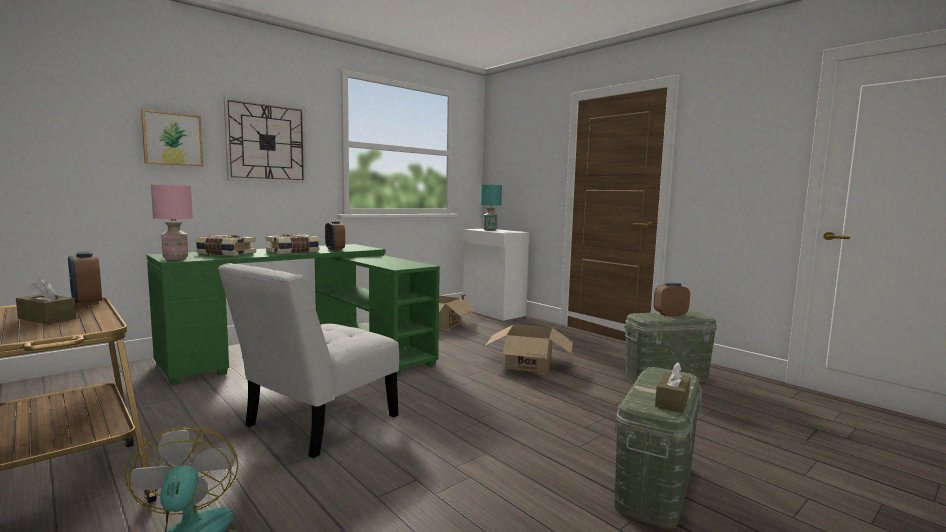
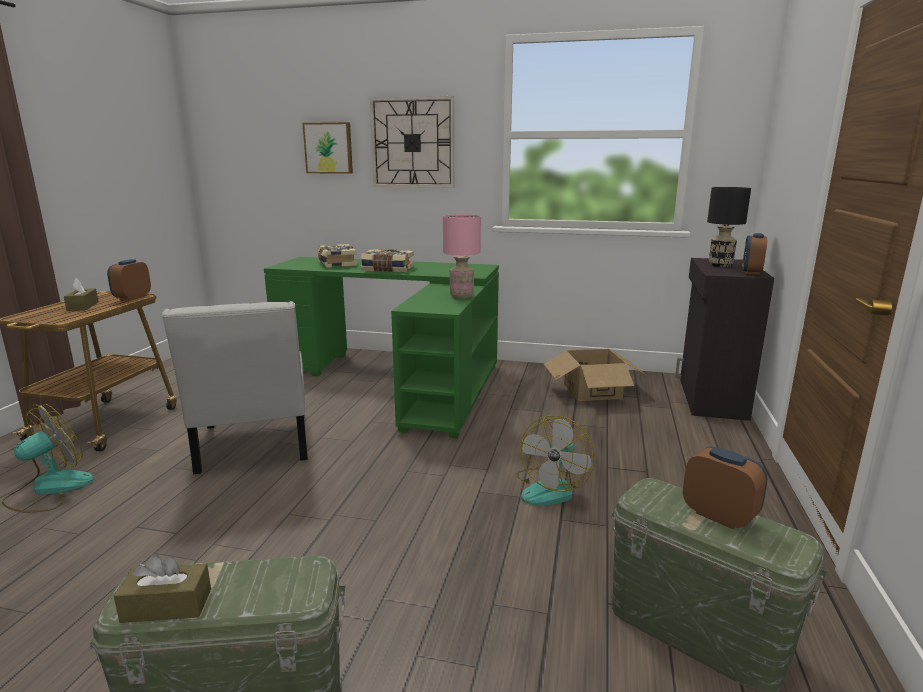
camera: 55 degrees right, 10 degrees up
pink table lamp [151,185,193,260] -> pink table lamp moved to [443,214,481,299]
white chair [218,263,399,458] -> white chair turned 105 degrees counterclockwise [162,301,308,474]
alarm clock [325,221,345,250] -> alarm clock moved to [742,233,767,275]
white cabinet [462,229,529,321] -> black cabinet [675,258,774,421]
turquoise table lamp [480,185,502,231] -> black table lamp [707,187,751,267]
cardboard box [485,325,573,373] -> fan [517,415,595,505]

